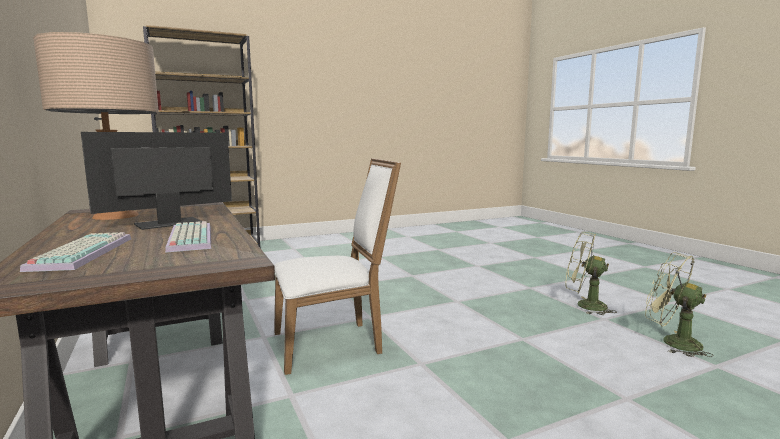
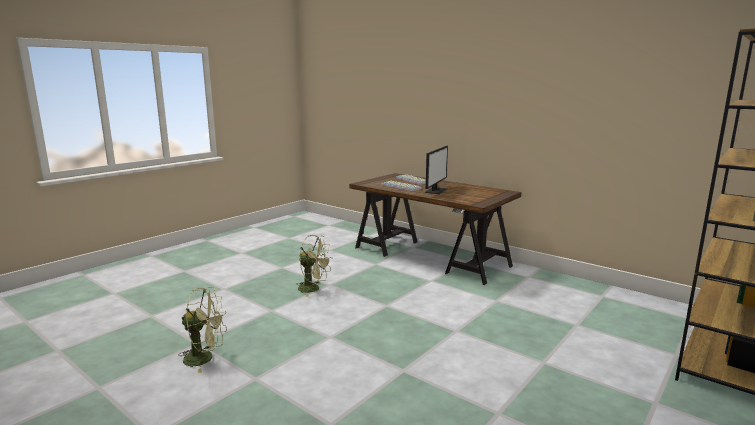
camera: 155 degrees right, 5 degrees up
beige table lamp [33,32,159,220] -> none
white chair [274,158,401,375] -> none
green fan [645,252,714,357] -> green fan moved to [296,235,332,297]

